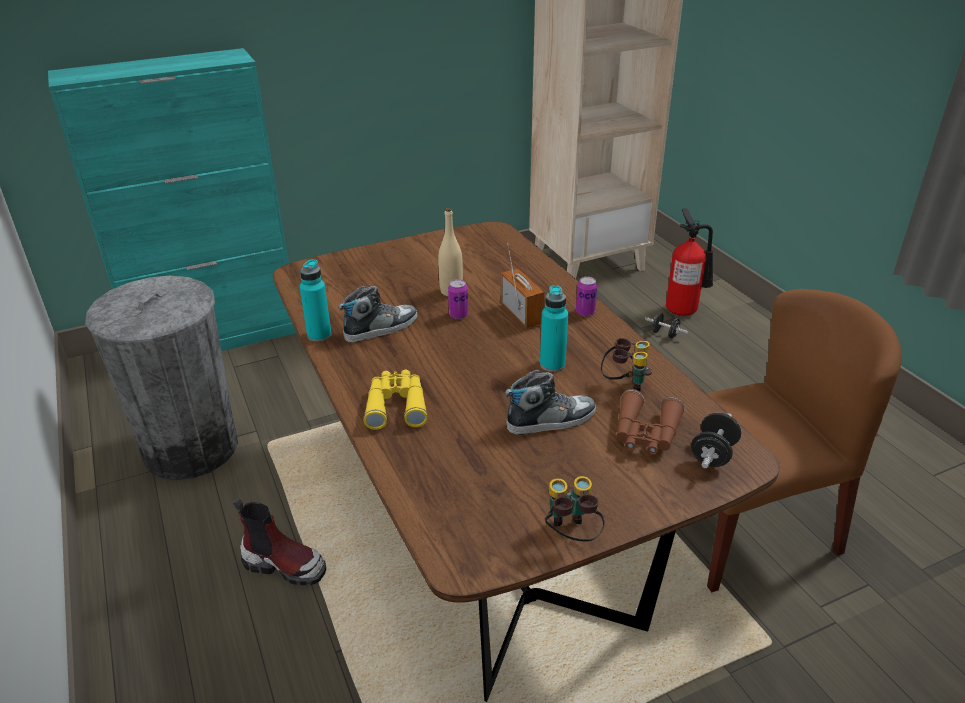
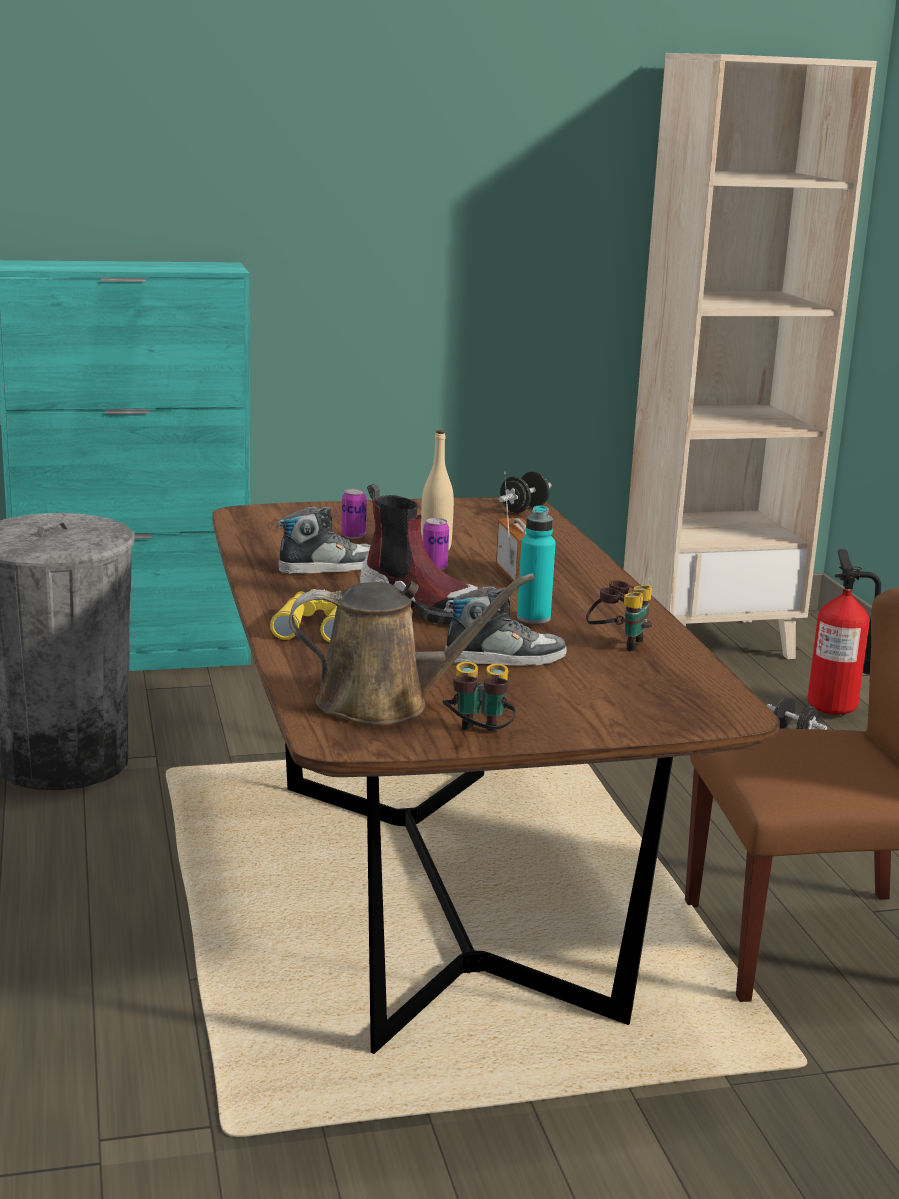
camera: 10 degrees right, 15 degrees down
boot [233,498,326,585] -> boot moved to [360,484,479,624]
turquoise bottle [299,259,332,342] -> none
can [576,276,597,316] -> can moved to [341,489,367,539]
brown binoculars [616,389,685,455] -> none
black dumbbell [691,413,741,468] -> black dumbbell moved to [499,471,551,513]
none -> brown watering can [289,574,535,725]

